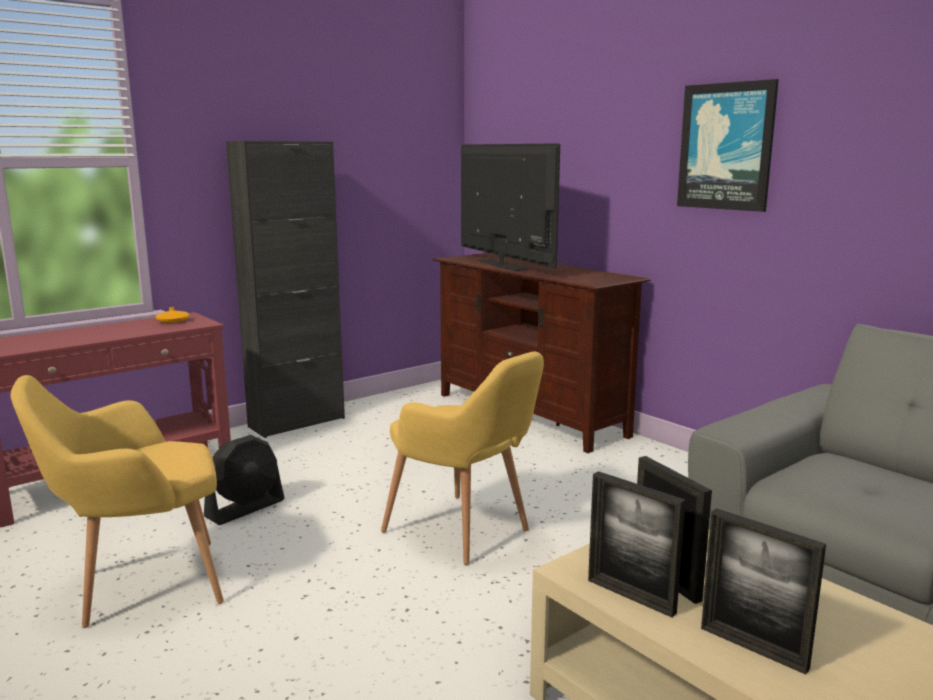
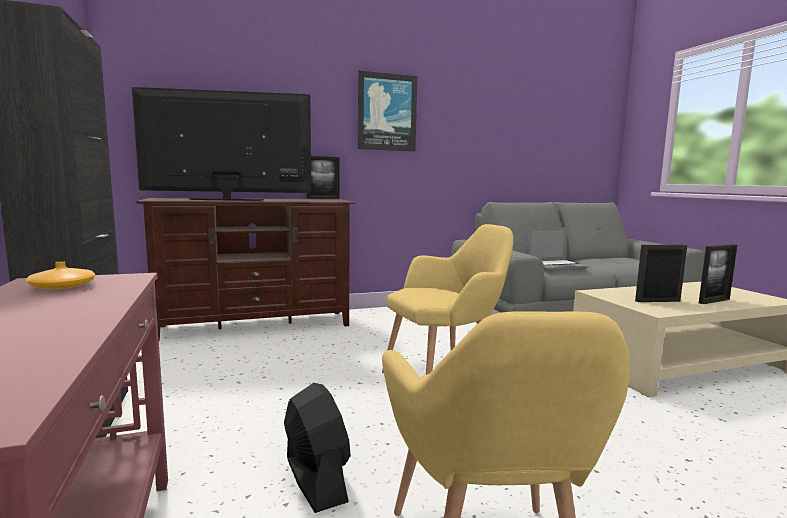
camera: 70 degrees left, 5 degrees down
picture frame [588,471,686,617] -> picture frame moved to [307,156,339,199]
none -> laptop [527,227,588,271]

